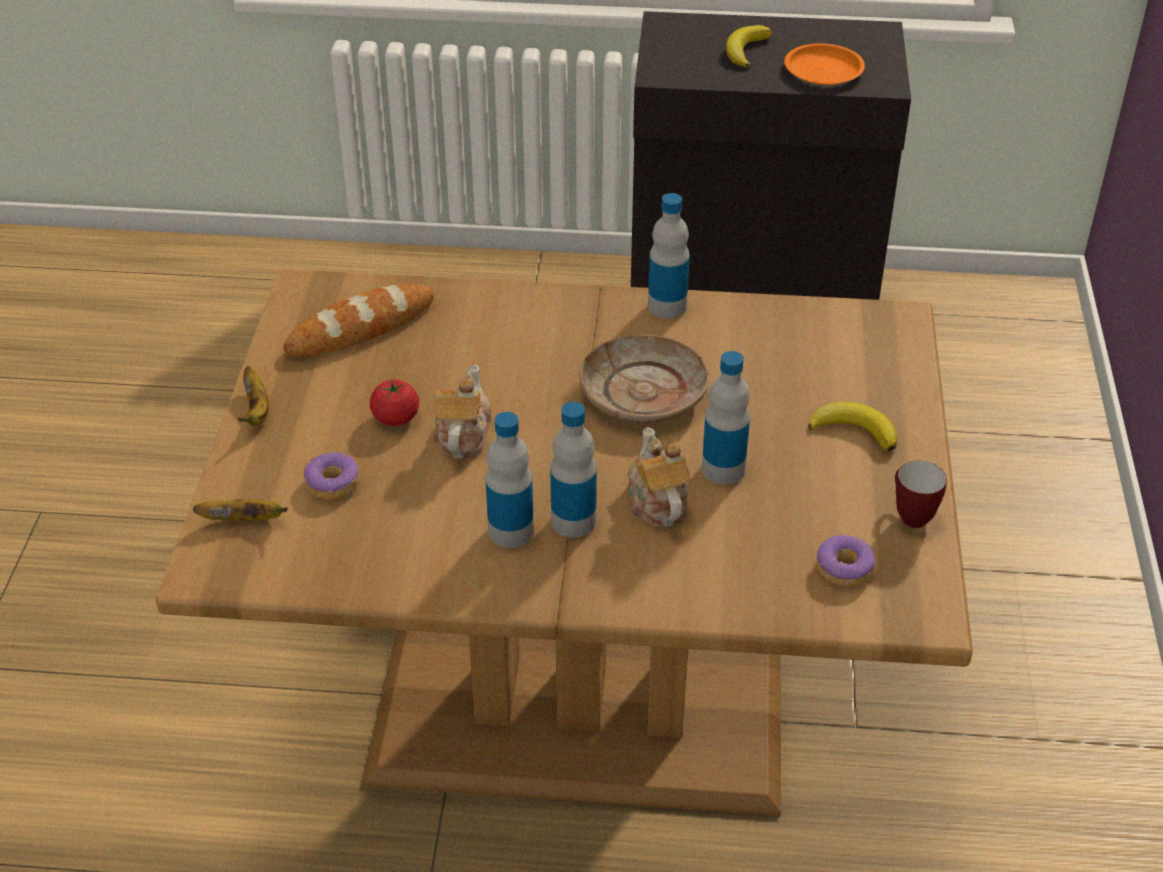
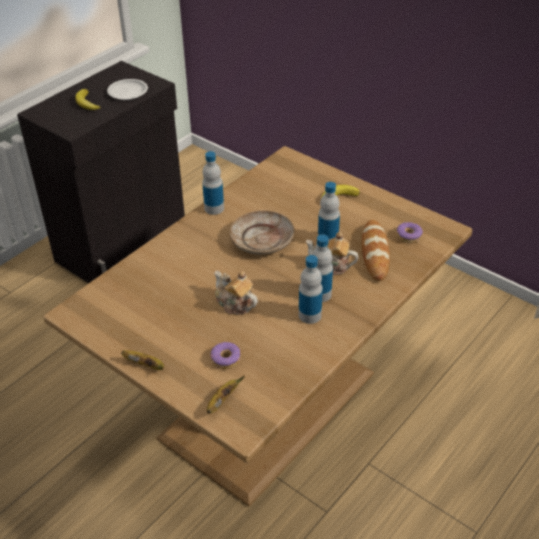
camera: 55 degrees left, 0 degrees up
bread [284,284,434,357] -> bread moved to [362,220,390,281]
tomato [370,379,419,426] -> none
orange plate [784,43,865,85] -> white plate [107,79,148,100]
mug [895,461,947,528] -> none

